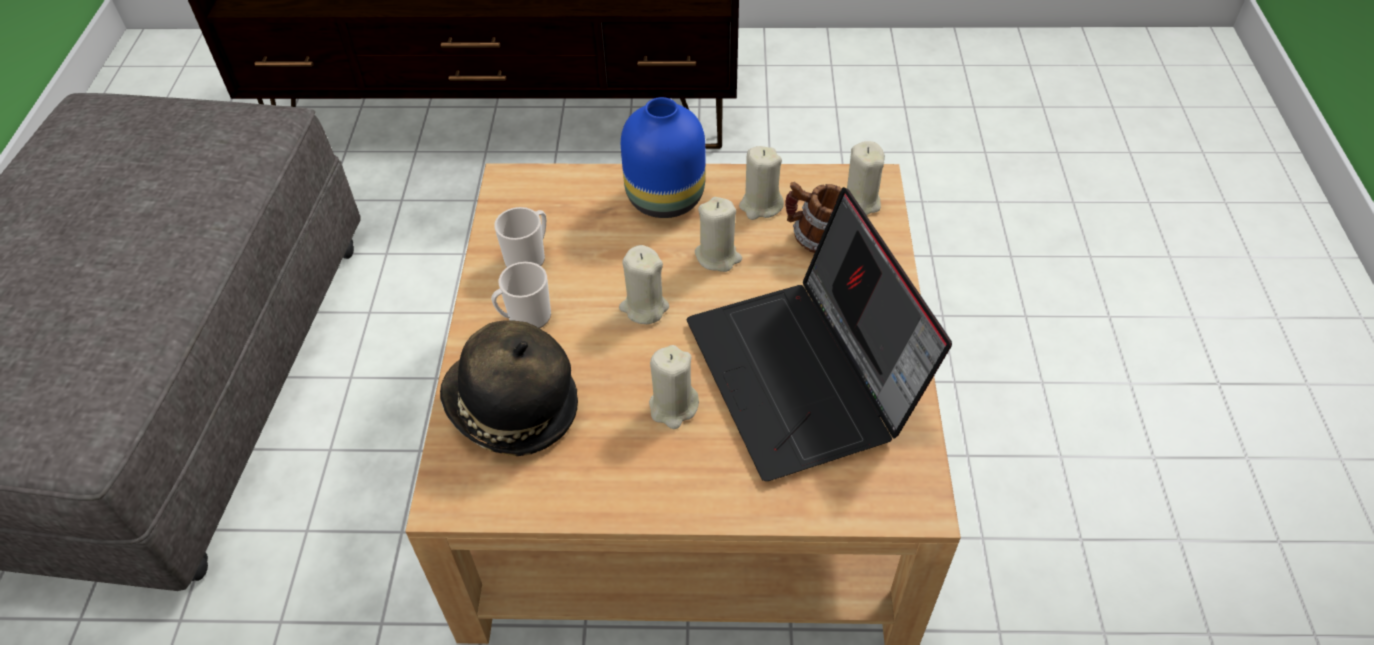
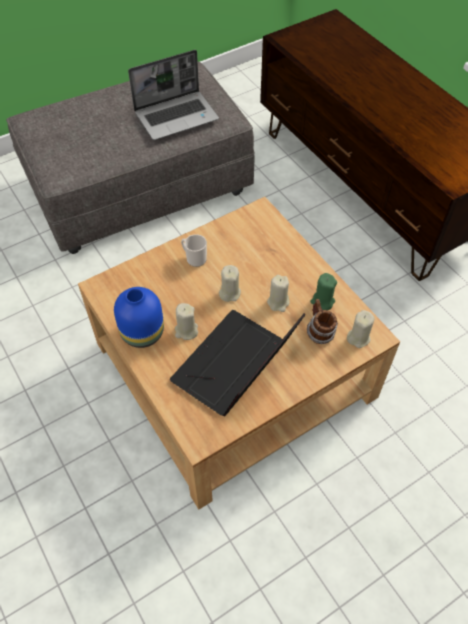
camera: 55 degrees right, 5 degrees up
hat [440,320,578,456] -> none
mug [494,207,546,267] -> none
blue vase [621,97,705,218] -> blue vase moved to [114,287,164,348]
beige candle [739,146,784,220] -> green candle [310,273,337,310]
none -> laptop [128,50,219,140]

